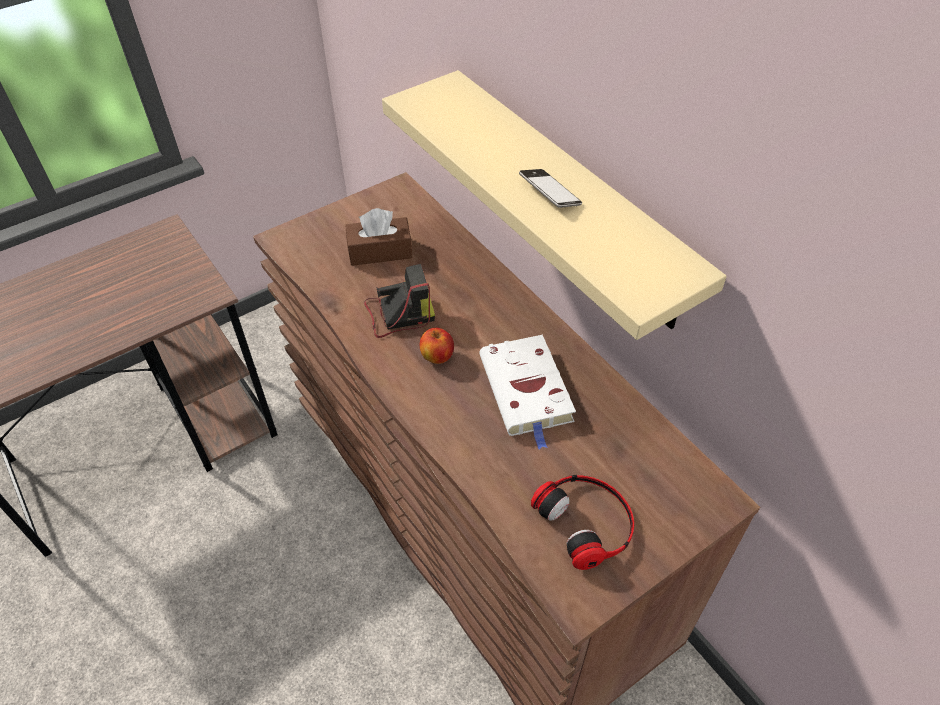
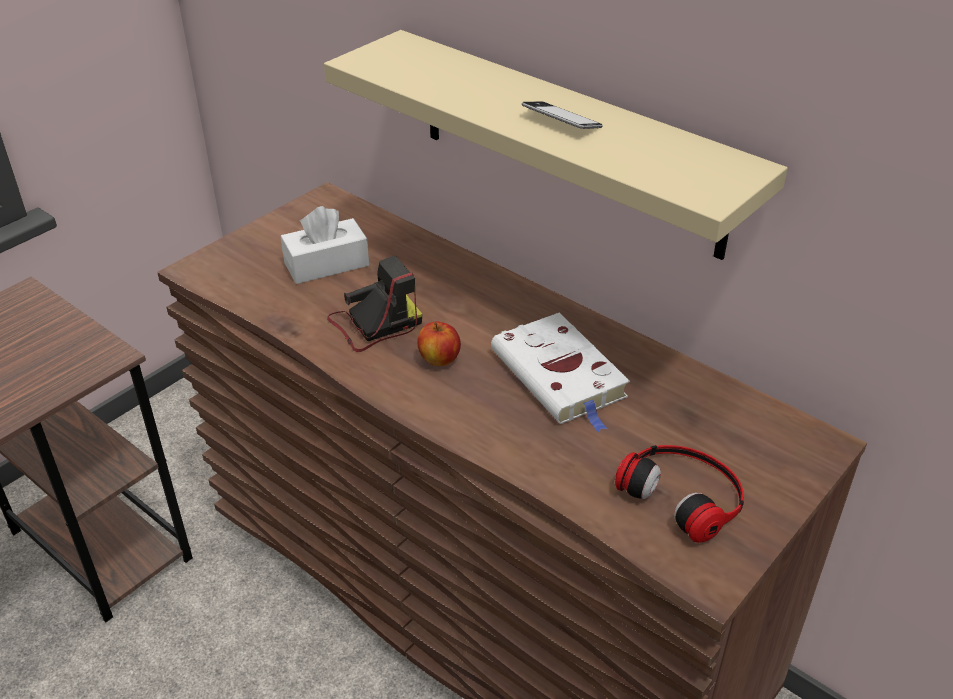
camera: 15 degrees left, 10 degrees down
brown tissue box [346,208,412,266] -> white tissue box [281,206,369,284]

